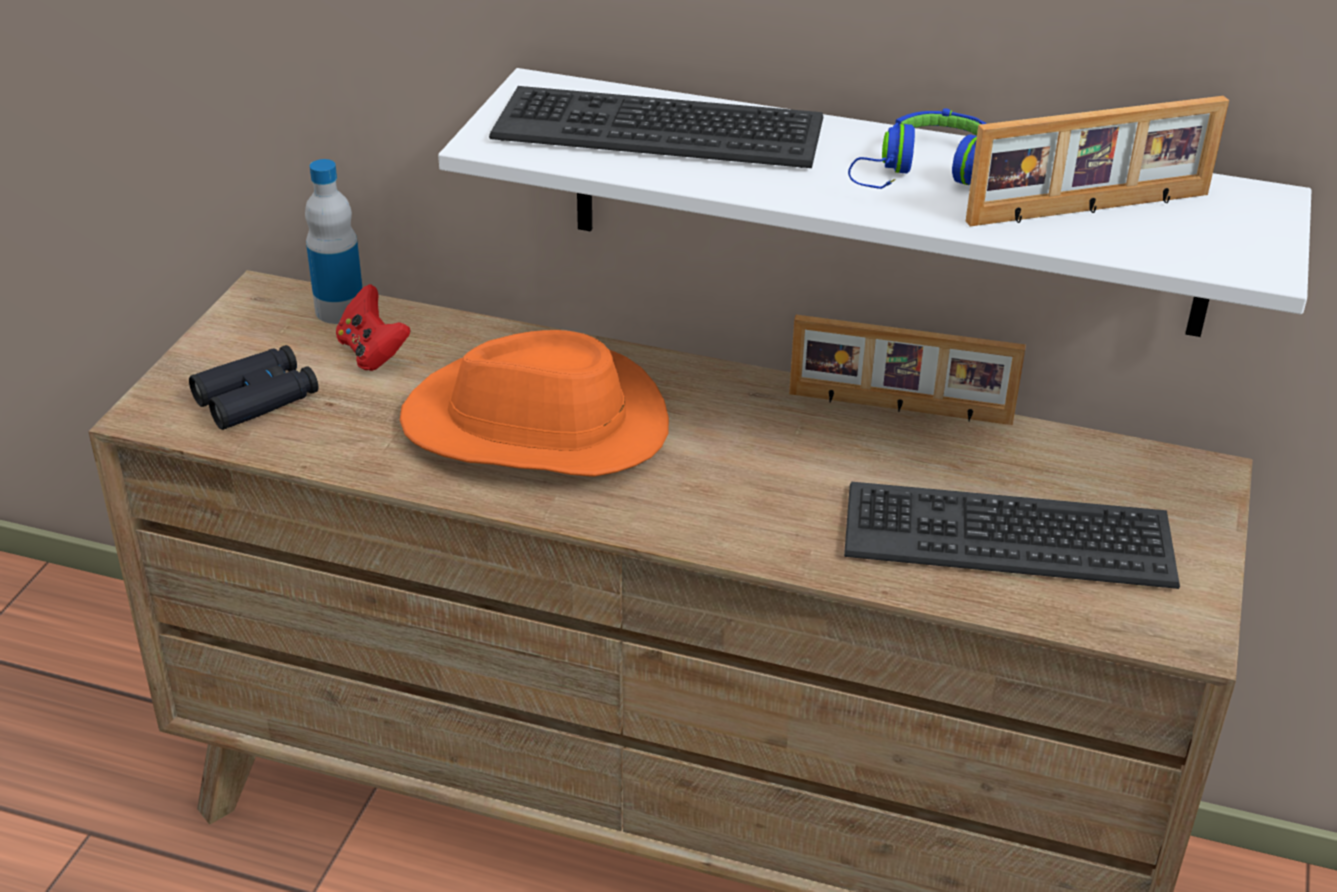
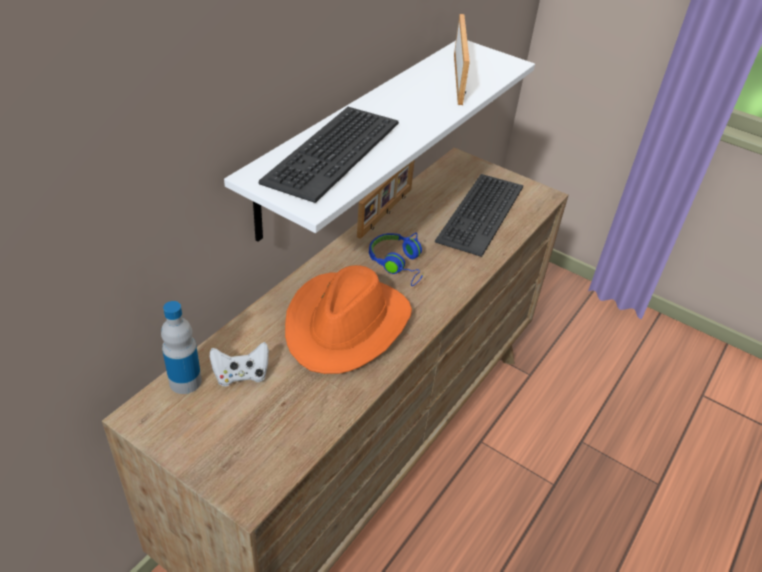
camera: 75 degrees left, 5 degrees up
black binoculars [189,345,318,430] -> none
red game controller [336,284,411,371] -> white game controller [210,342,269,386]
blue headphones [848,108,987,189] -> blue headphones moved to [369,233,424,286]

